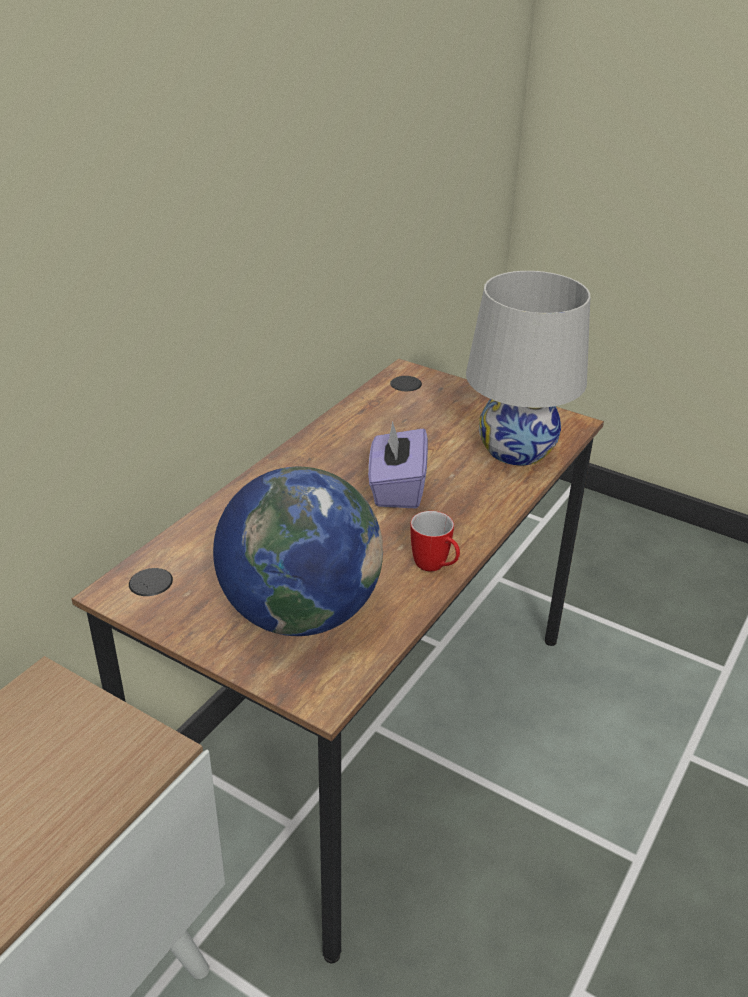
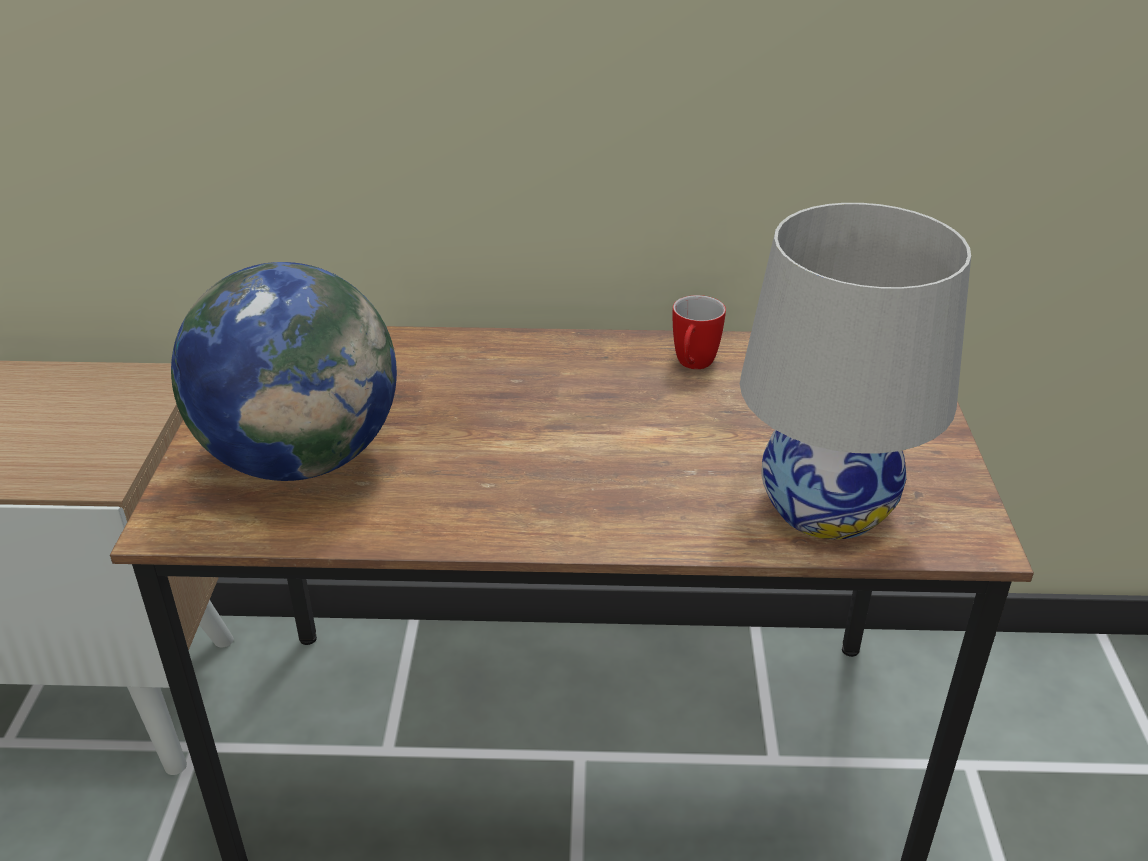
camera: 60 degrees right, 0 degrees up
purple tissue box [368,421,428,509] -> none
mug [410,511,460,572] -> mug moved to [673,295,726,369]

